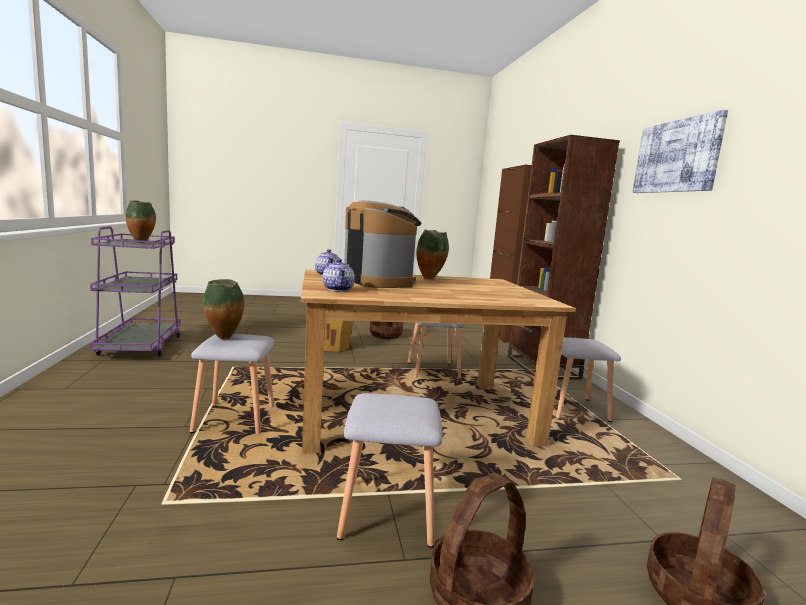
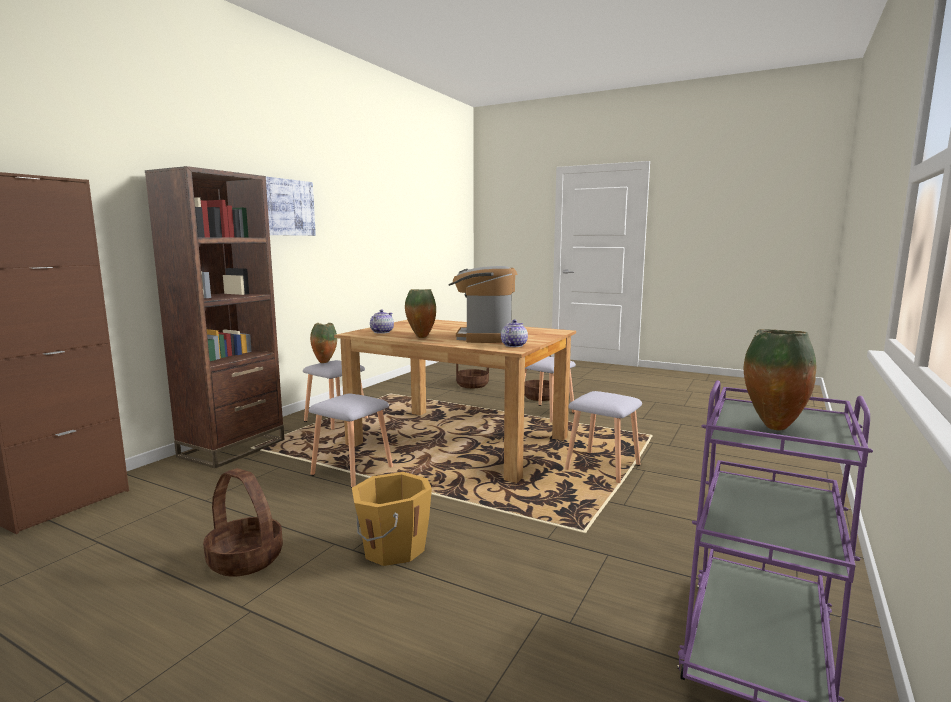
camera: 140 degrees left, 0 degrees up
vase [203,279,244,339] -> vase moved to [310,323,337,363]
teapot [323,259,355,292] -> teapot moved to [370,309,394,334]

